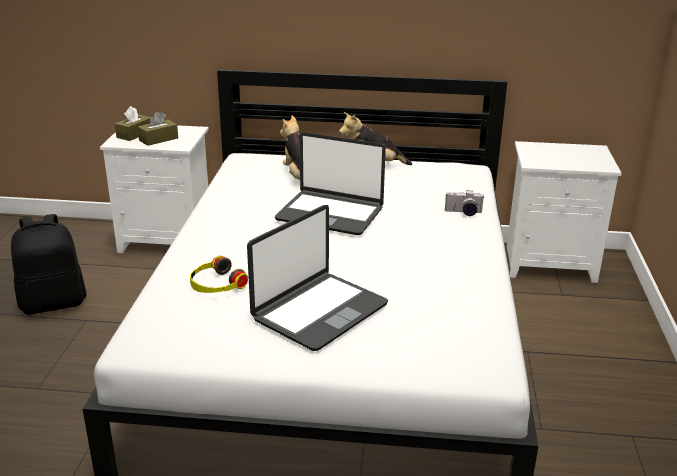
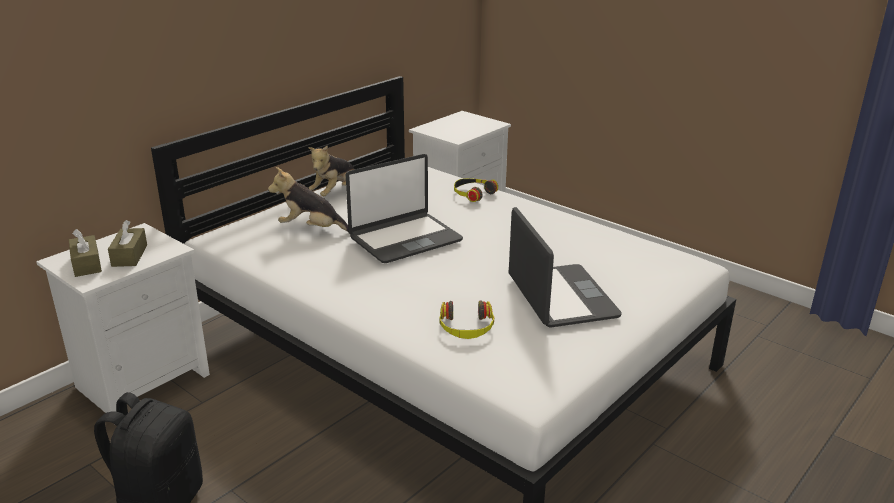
camera: 55 degrees left, 0 degrees up
camera [445,190,485,216] -> headphones [454,178,498,202]

